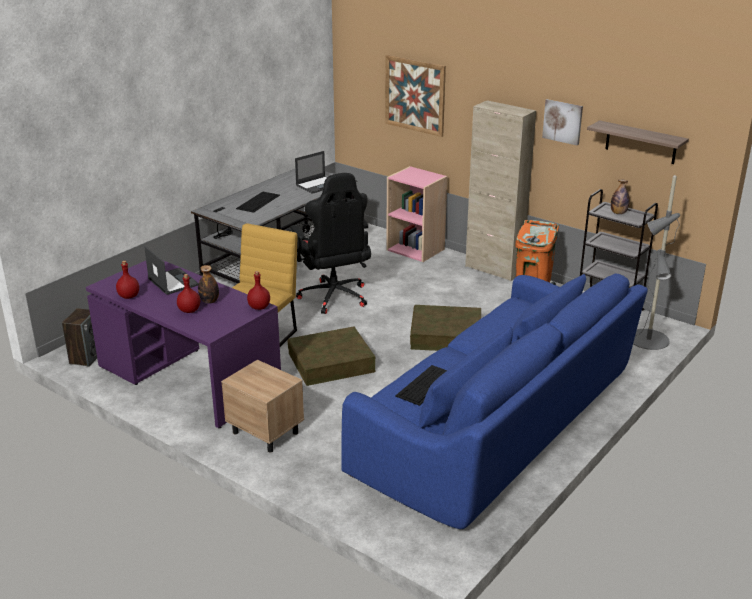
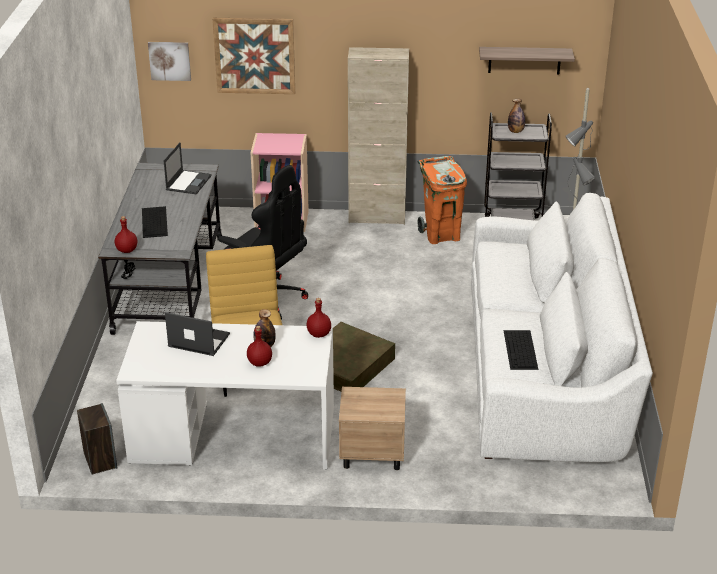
camera: 35 degrees left, 5 degrees up
purple desk [86,261,281,428] -> white desk [116,321,334,470]
red bottle [116,261,139,299] -> red bottle moved to [115,216,137,253]
blue sofa [341,273,648,529] -> white sofa [471,193,653,462]
brown storage box [410,305,481,351] -> none
picture [542,99,583,145] -> picture moved to [148,42,191,81]

